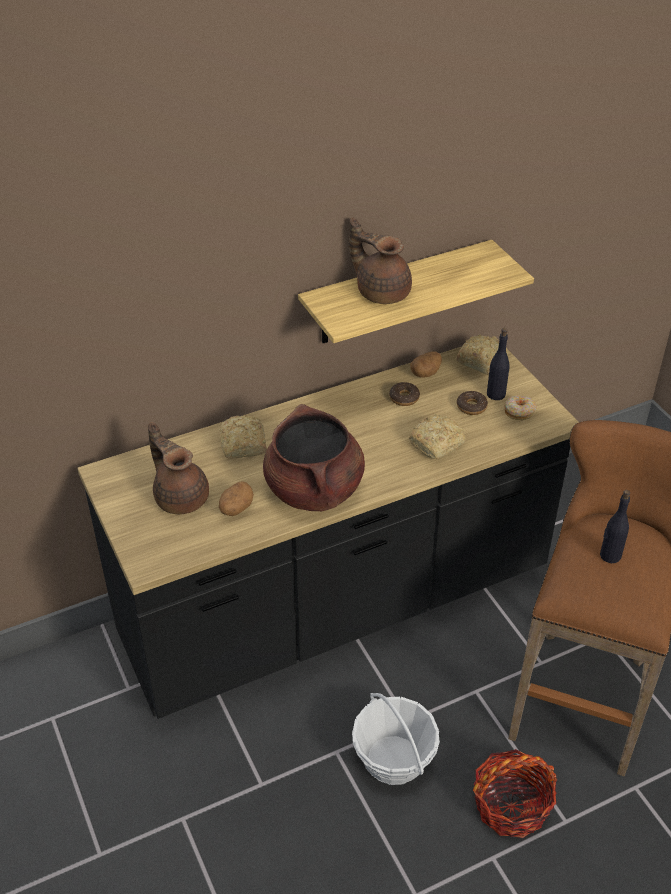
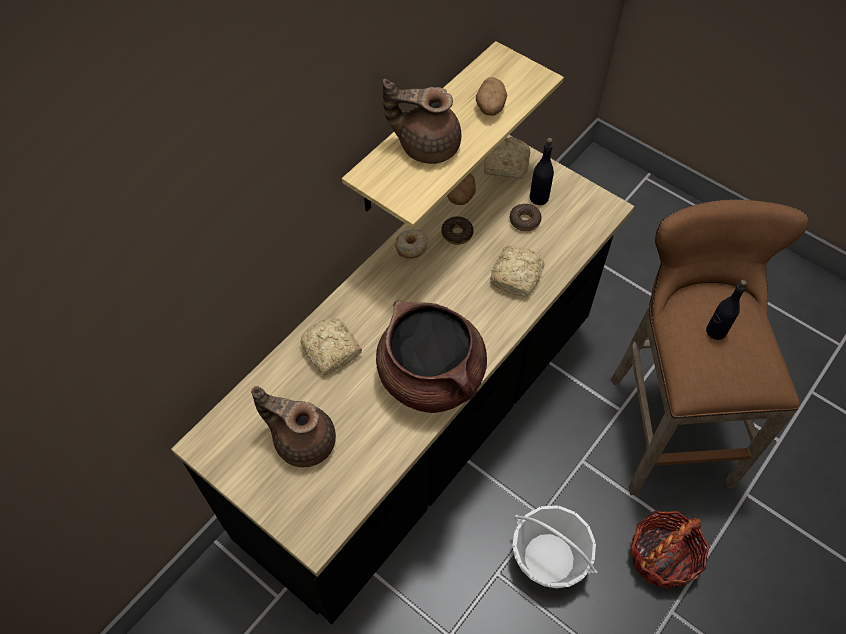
camera: 25 degrees left, 15 degrees up
potato [219,481,254,516] -> potato moved to [476,77,507,116]
donut [504,396,537,420] -> donut moved to [395,229,428,259]

